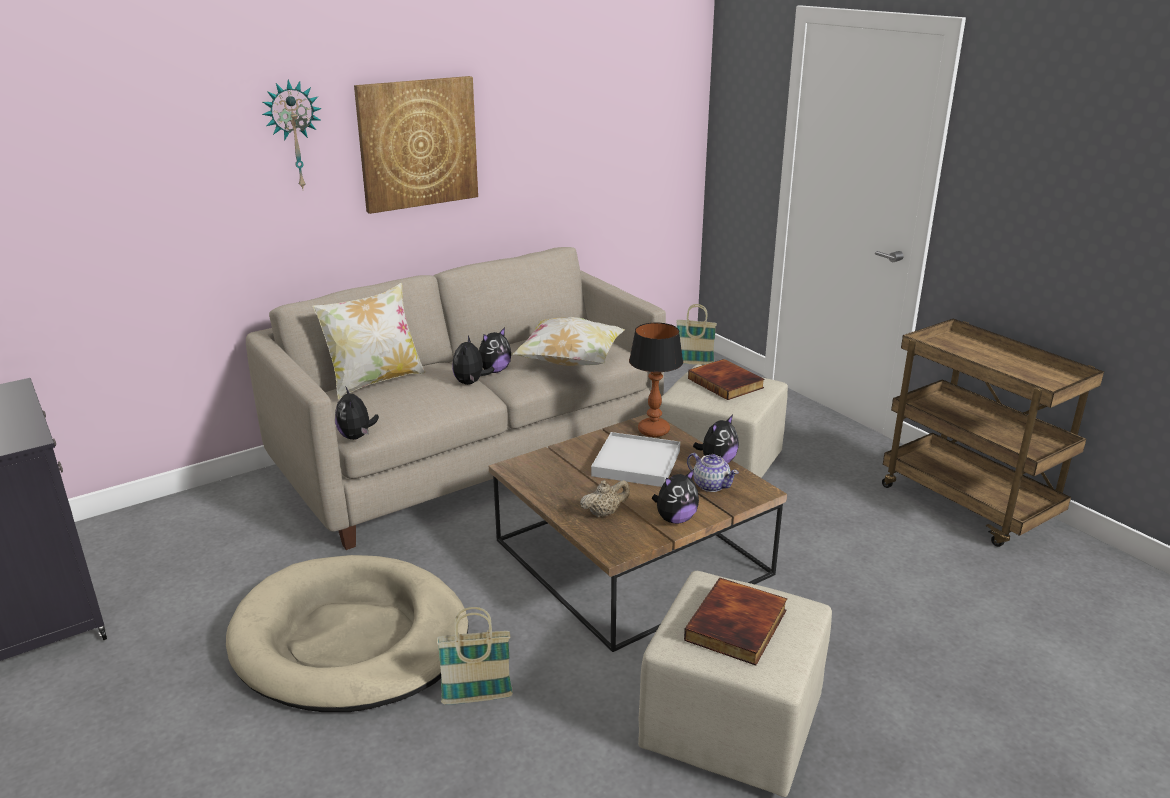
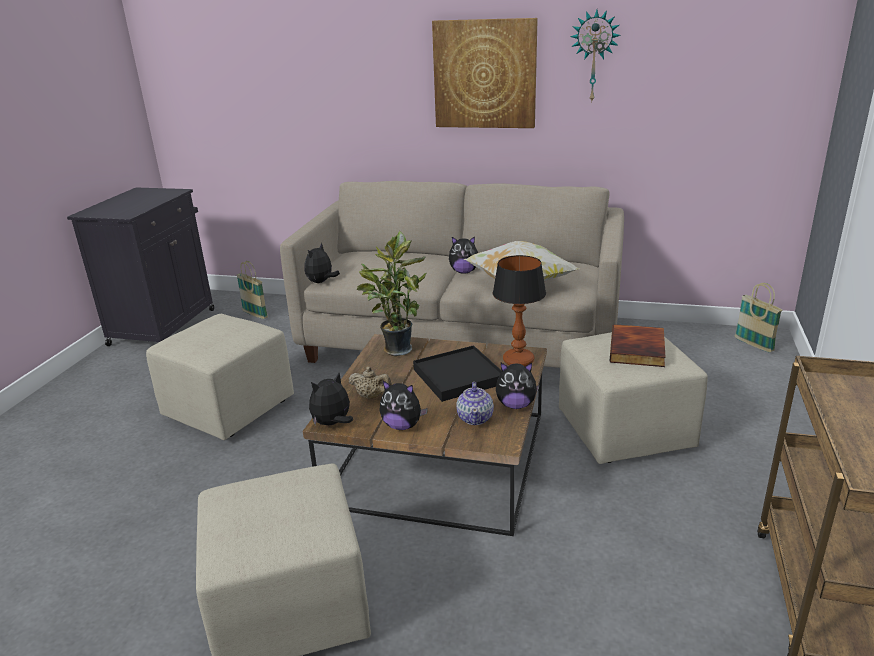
camera: 50 degrees right, 0 degrees up
beige dog bed [226,555,468,712] -> beige ottoman [146,314,294,440]
wall clock [262,79,322,189] -> wall clock moved to [570,10,621,103]
pillow [313,283,425,399] -> none
basket [437,607,513,705] -> basket moved to [236,261,268,319]
plush toy [452,335,495,385] -> plush toy moved to [309,373,353,425]
white tray [591,432,680,487] -> black tray [413,345,502,402]
book [684,578,787,666] -> none
none -> potted plant [357,231,427,356]

